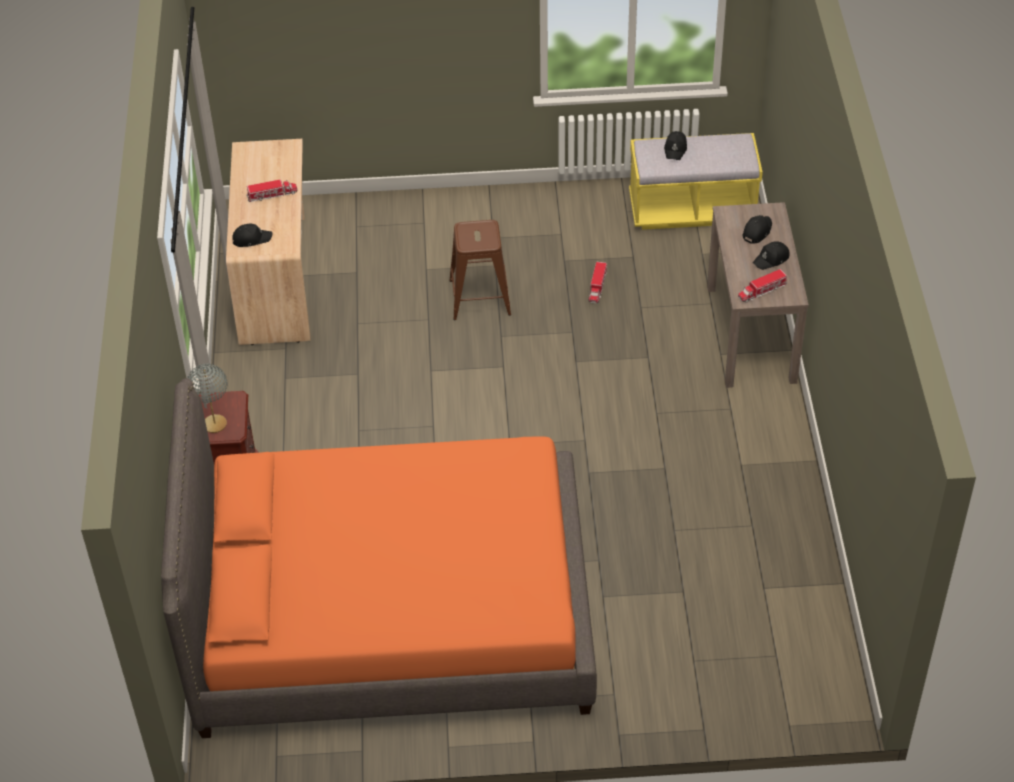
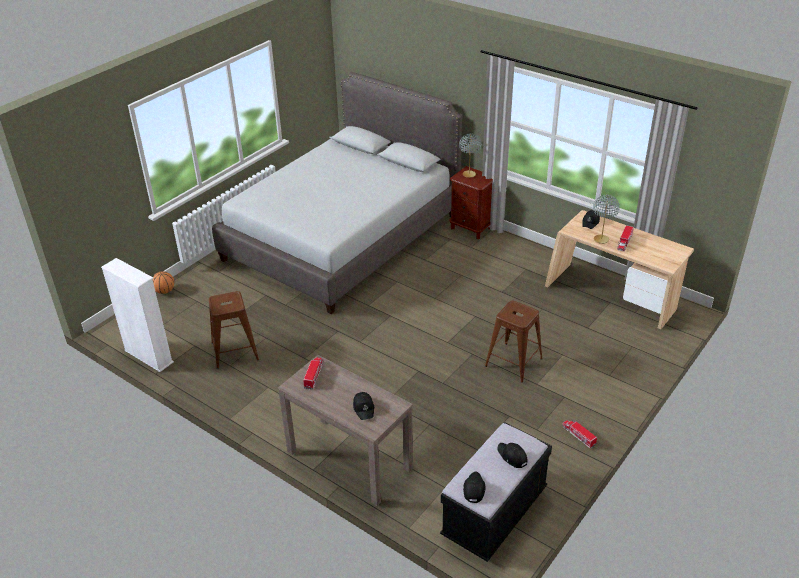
camera: 130 degrees right, 10 degrees down
orange bed [161,378,597,738] -> grey bed [212,72,462,314]
toy truck [588,262,607,303] -> toy truck moved to [562,420,597,448]
yellow bench [629,133,763,230] -> black bench [440,423,552,562]
black cap [753,241,790,270] -> black cap moved to [463,472,486,503]
none -> white bookcase [101,258,174,372]
none -> basketball [153,271,174,294]
none -> brown stool [209,291,259,369]
none -> grey table lamp [593,195,620,244]

